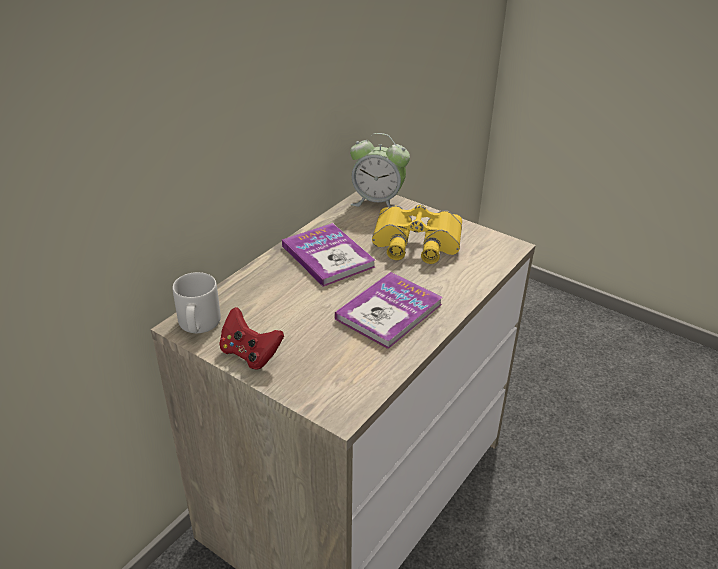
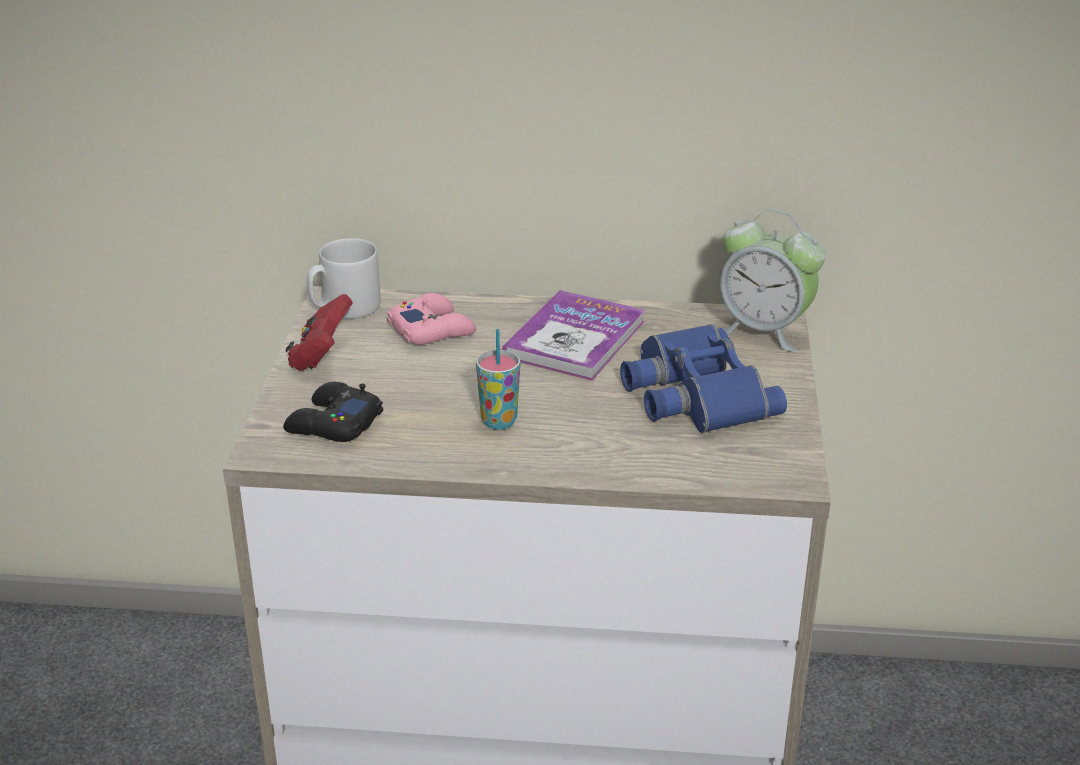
camera: 60 degrees right, 5 degrees down
book [335,272,443,349] -> cup [476,329,520,430]
alarm clock [350,133,410,208] -> alarm clock turned 45 degrees counterclockwise [717,210,826,352]
yellow binoculars [372,205,462,264] -> blue binoculars [620,324,787,433]
none -> black game controller [283,382,383,442]
none -> pink game controller [387,293,476,345]

